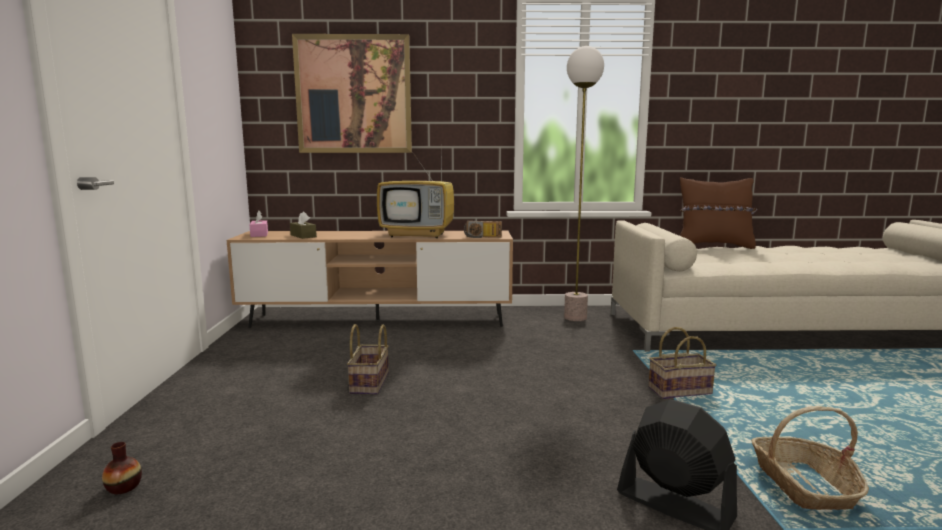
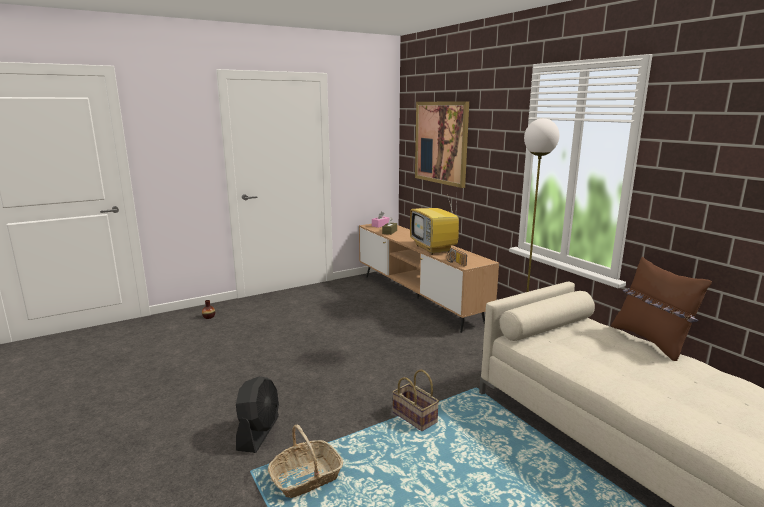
camera: 60 degrees right, 5 degrees up
basket [347,324,389,394] -> none

